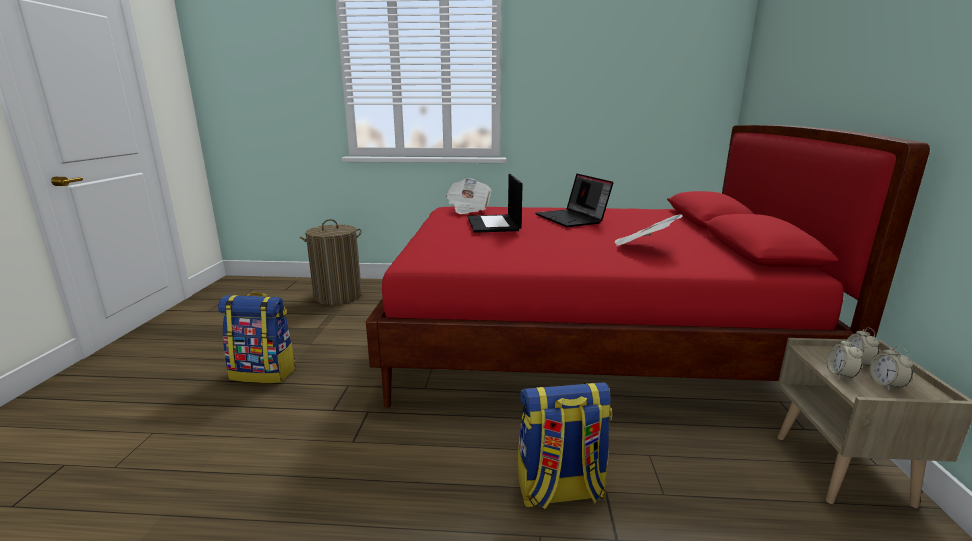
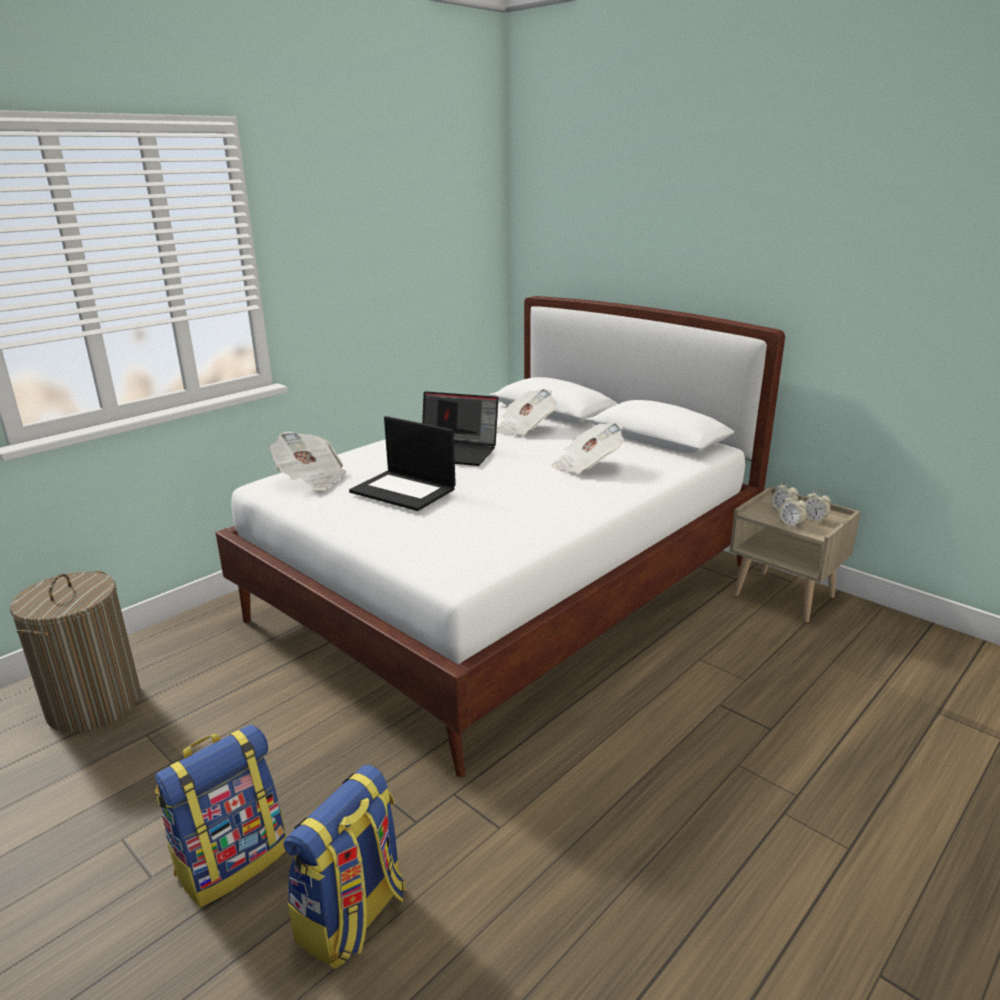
camera: 50 degrees left, 5 degrees up
red bed [366,125,930,408] -> white bed [215,296,785,777]
backpack [518,382,612,509] -> backpack moved to [283,764,405,969]
none -> newspaper [496,389,557,435]

